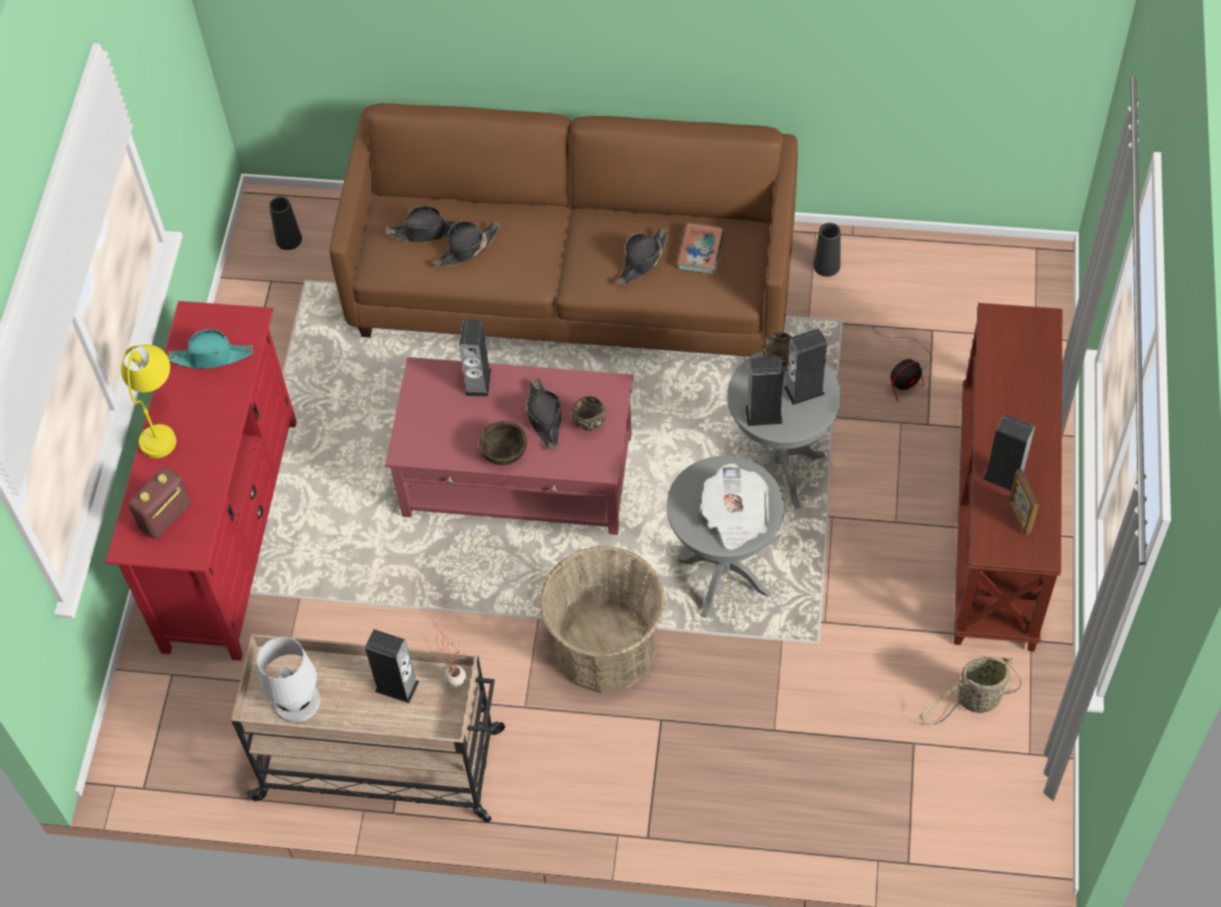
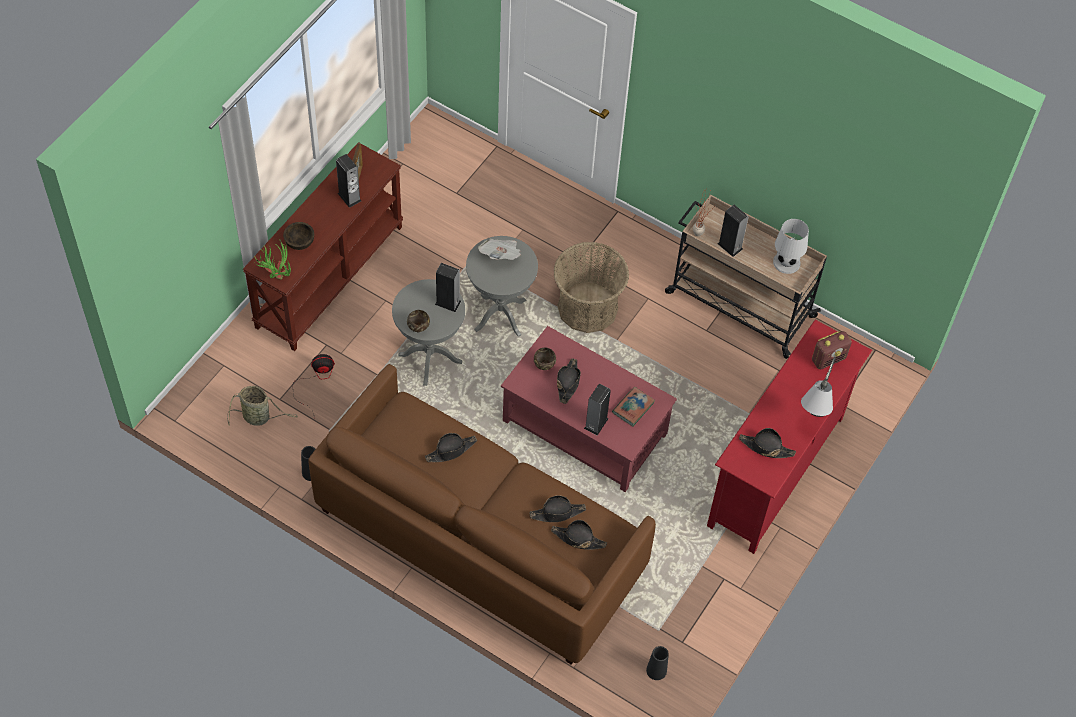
camera: 160 degrees left, 0 degrees up
yellow table lamp [121,345,176,458] -> grey table lamp [801,357,836,417]
turquoise hat [167,329,253,369] -> black hat [739,428,796,458]
brown bowl [479,421,527,465] -> brown bowl moved to [283,222,314,250]
book [677,223,724,274] -> book moved to [612,387,655,426]
speaker [784,329,827,405] -> none
basket [919,657,1022,726] -> basket moved to [227,386,298,426]
none -> potted plant [254,239,291,279]

